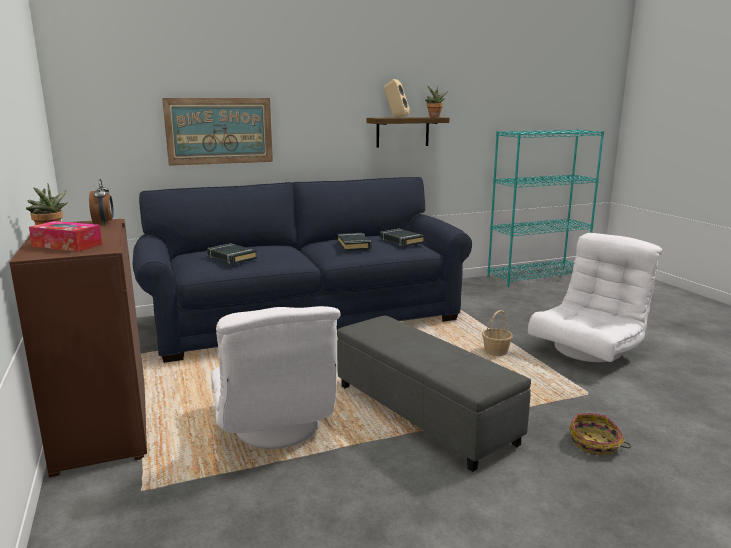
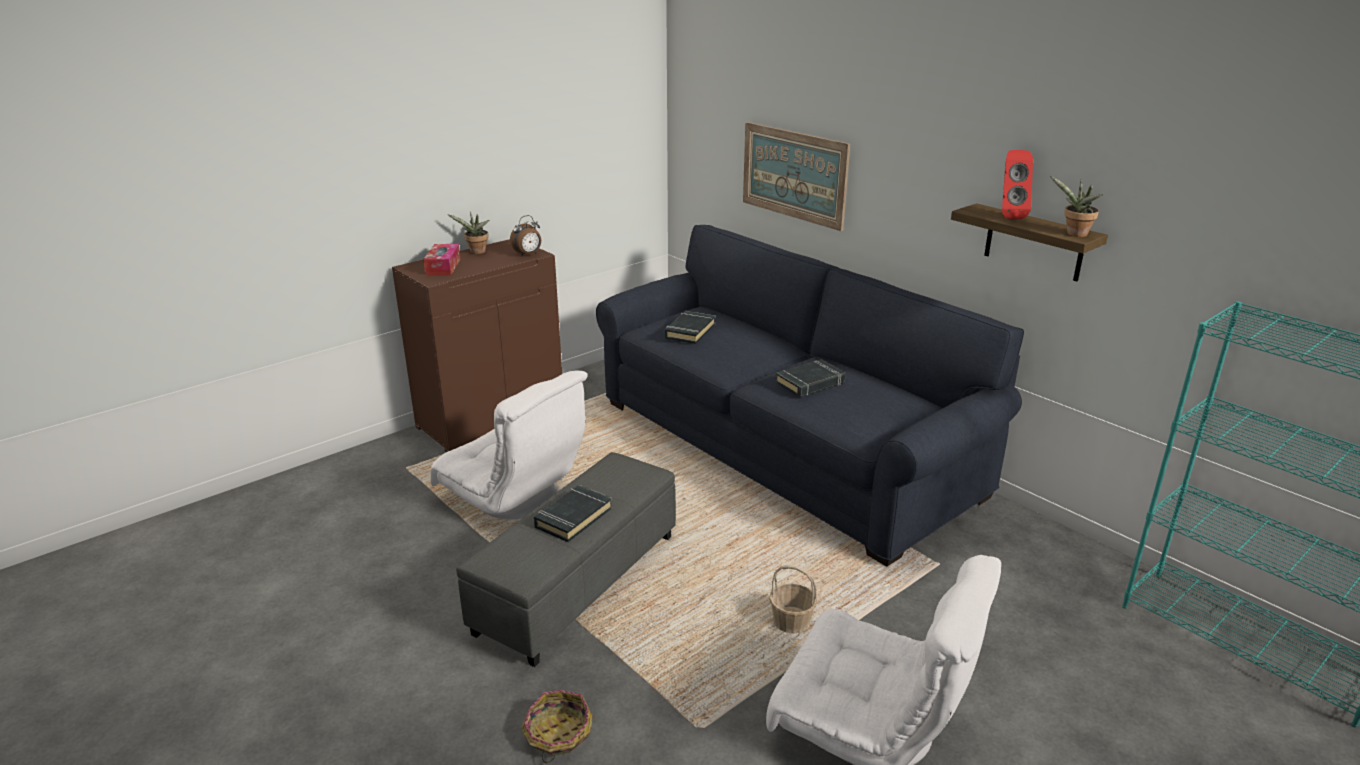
camera: 70 degrees right, 10 degrees up
white armchair [211,306,341,449] -> white armchair turned 105 degrees counterclockwise [430,370,588,520]
black book [380,229,425,247] -> black book moved to [534,485,612,542]
beige speaker [384,79,410,118] -> red speaker [1002,150,1033,219]

